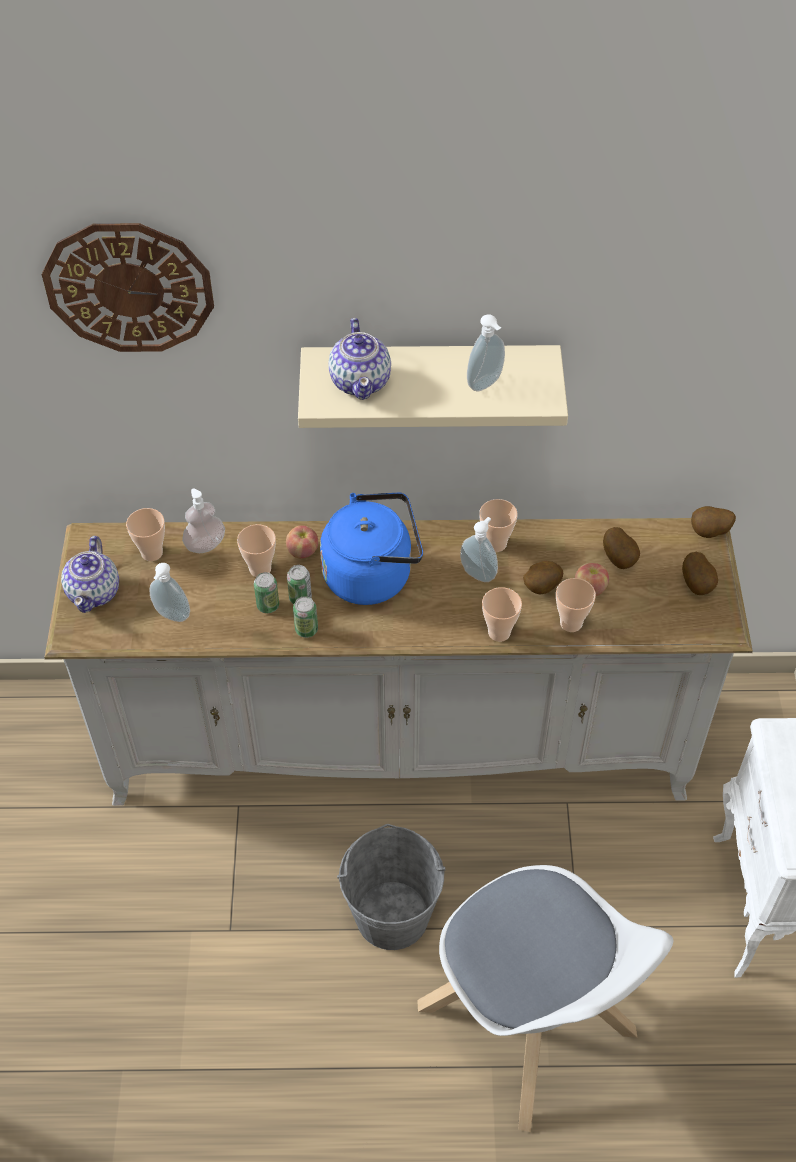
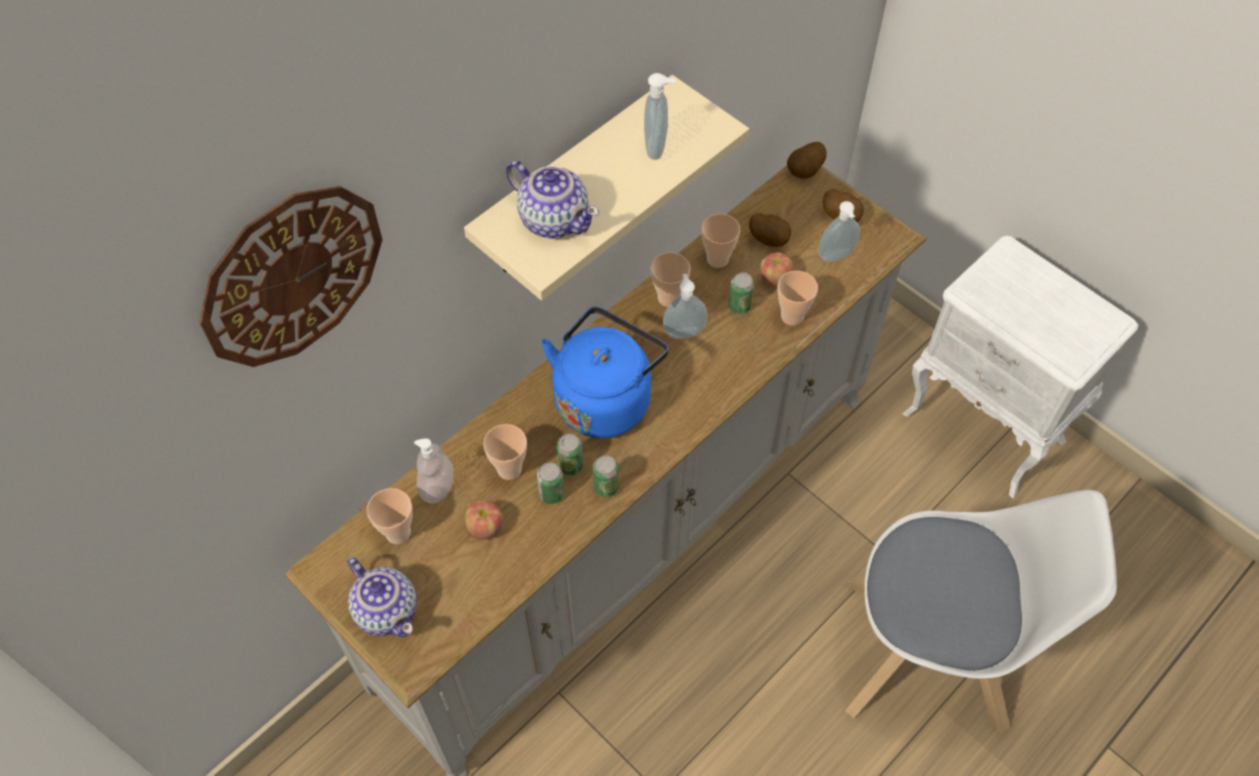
camera: 45 degrees left, 5 degrees up
soap dispenser [149,563,190,622] -> soap dispenser moved to [818,201,860,262]
apple [286,525,318,558] -> apple moved to [465,501,503,540]
grey bucket [337,824,445,950] -> none
cup [482,587,522,642] -> cup moved to [701,214,740,268]
potato [523,561,563,594] -> can [728,272,754,314]

